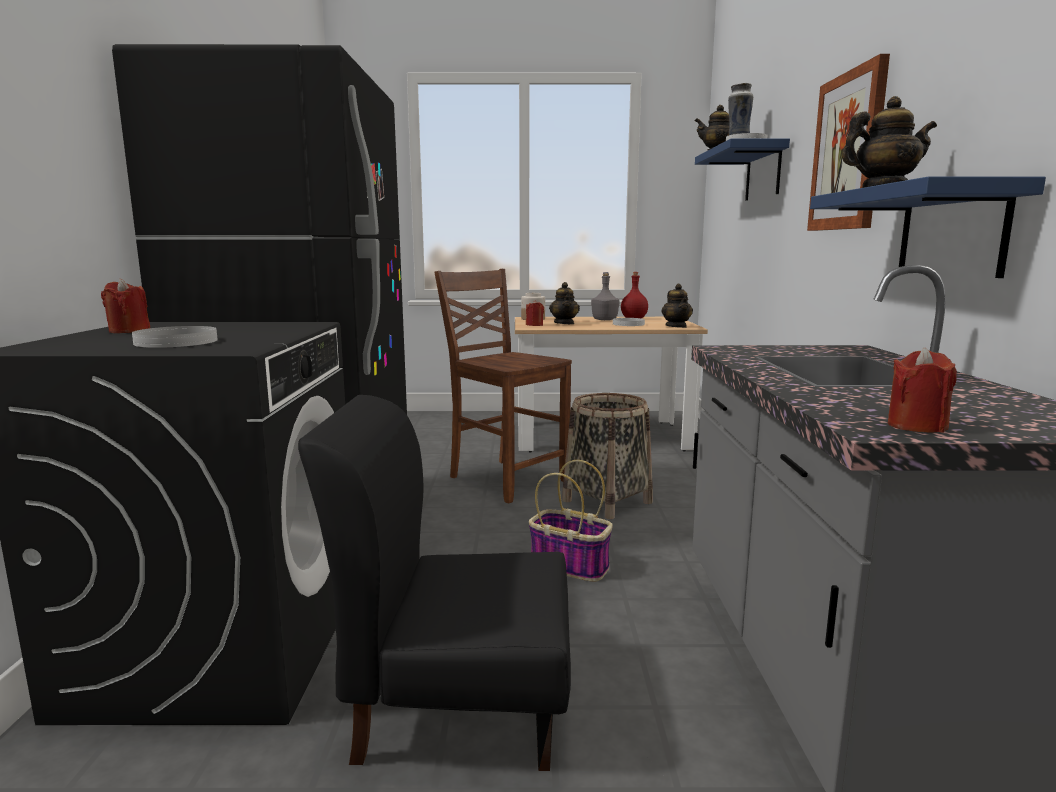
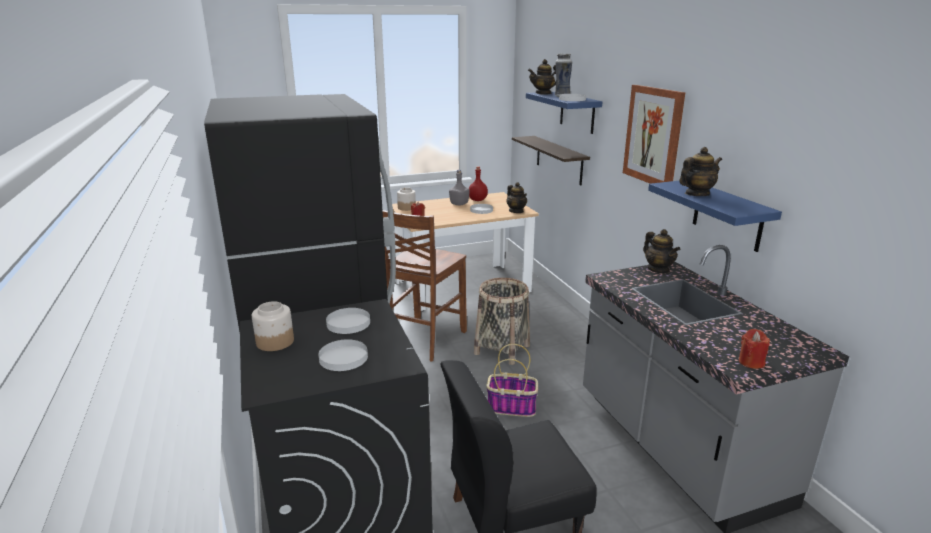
camera: 20 degrees left, 10 degrees up
red candle [101,278,150,333] -> jar [252,301,294,351]
brown chair [434,269,572,503] -> brown chair turned 90 degrees counterclockwise [382,210,467,361]
teapot [549,282,580,324] -> teapot moved to [643,229,680,273]
none -> white plate [326,308,370,334]
none -> shelf [512,136,590,186]

